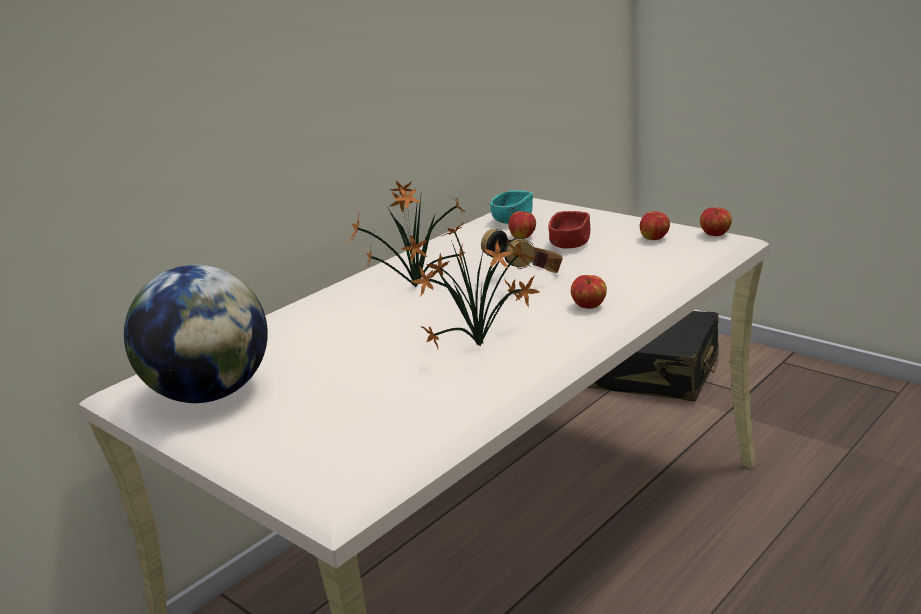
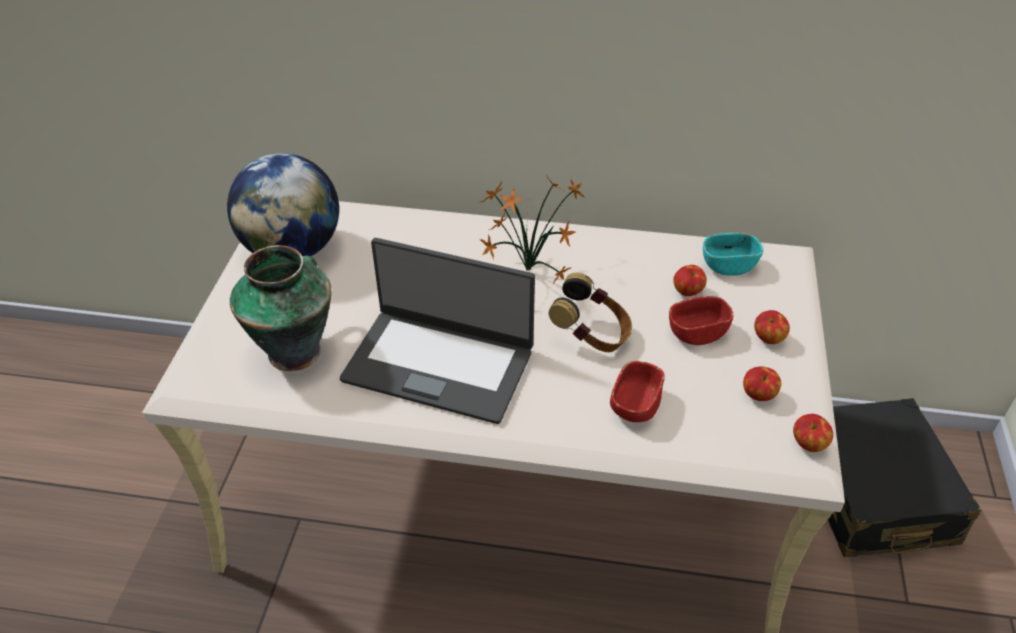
camera: 55 degrees right, 20 degrees up
potted plant [412,221,540,349] -> laptop [340,238,535,424]
apple [571,275,607,309] -> apple moved to [754,310,790,344]
none -> vase [230,245,331,371]
none -> red bowl [610,361,665,422]

